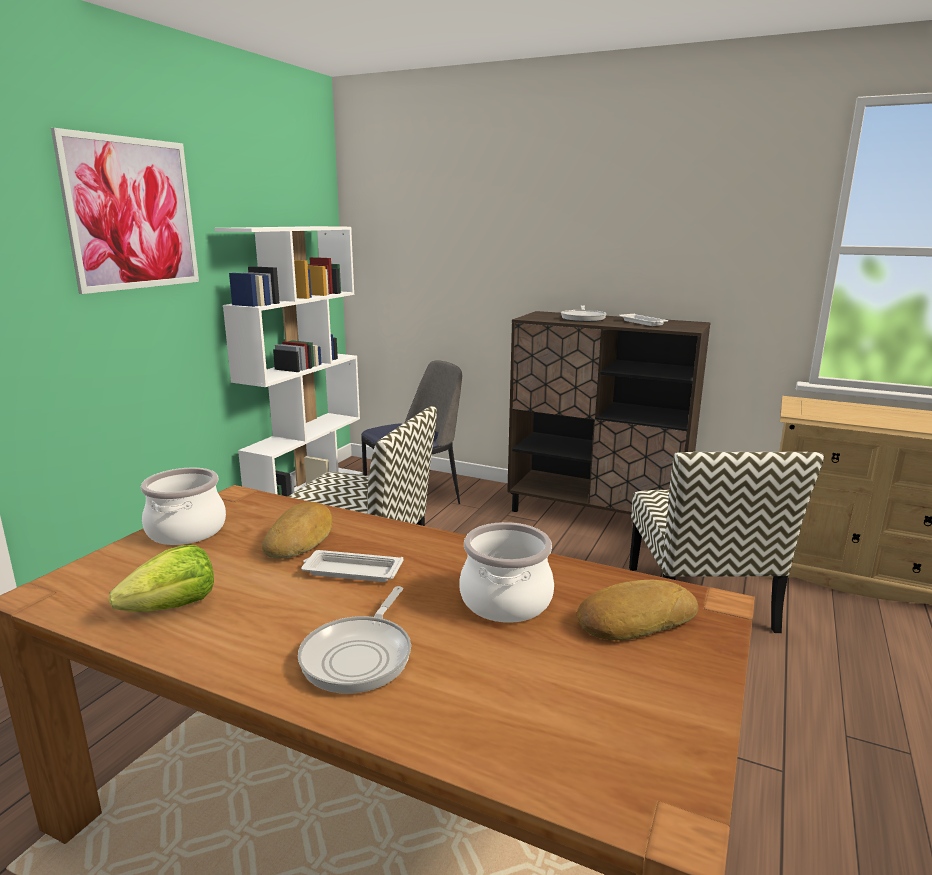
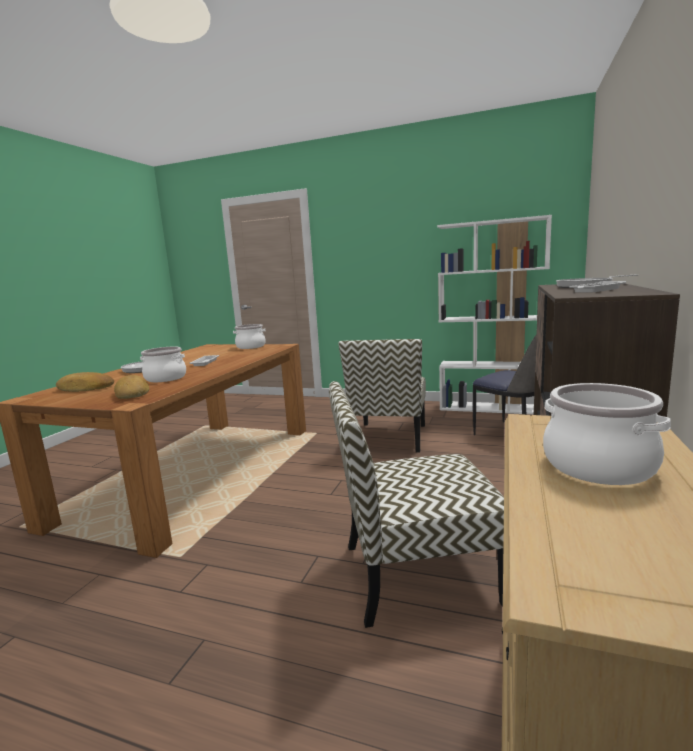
camera: 85 degrees right, 5 degrees down
picture [51,128,199,294] -> none
lettuce [109,545,214,612] -> none
bread [262,502,333,558] -> bread moved to [56,372,114,392]
none -> cooking pot [543,383,671,485]

